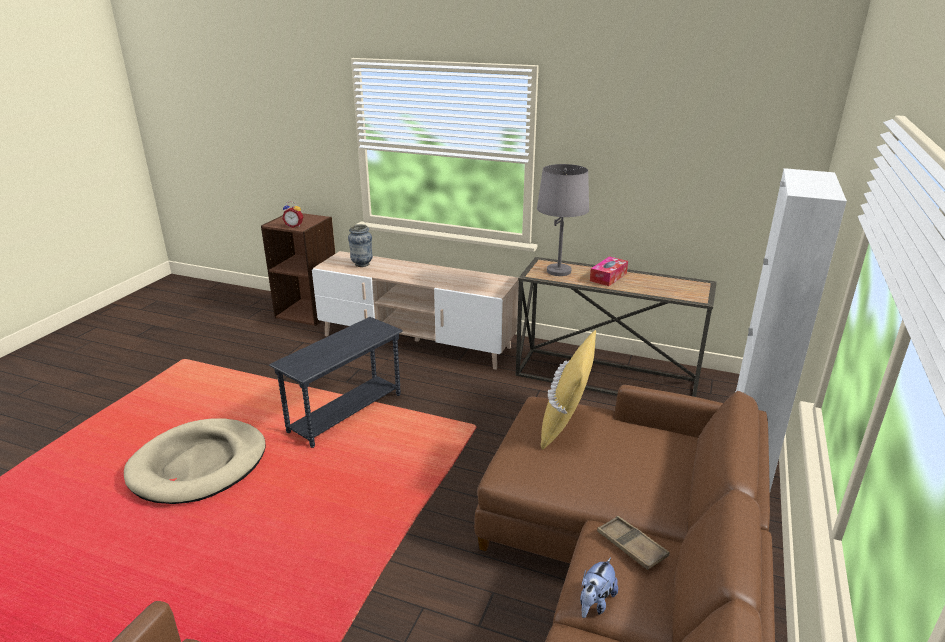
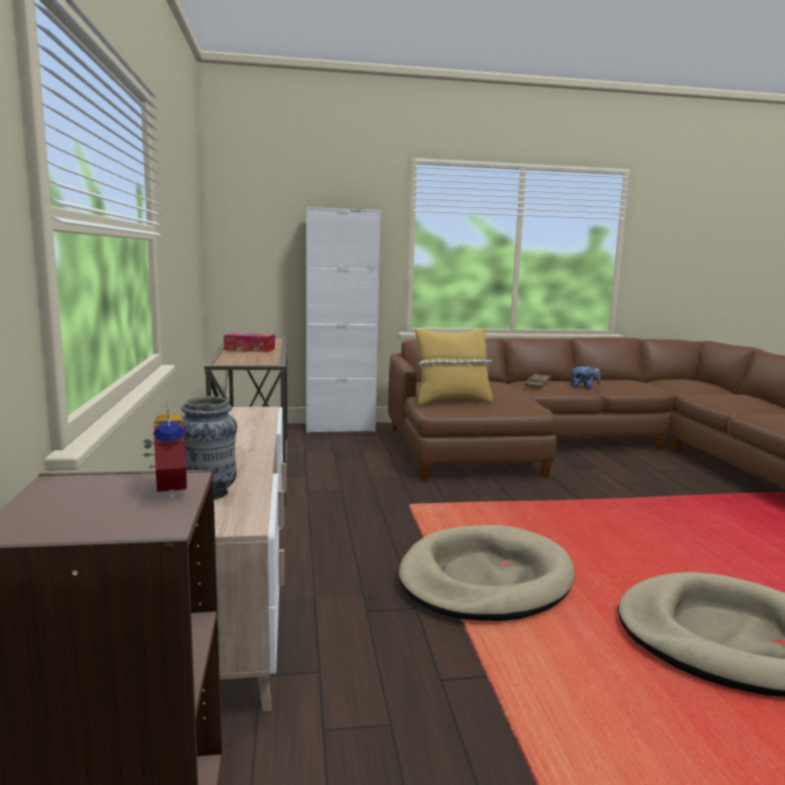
camera: 120 degrees left, 15 degrees down
grey side table [269,317,403,448] -> beige dog bed [399,525,575,621]
grey table lamp [537,164,589,276] -> none

